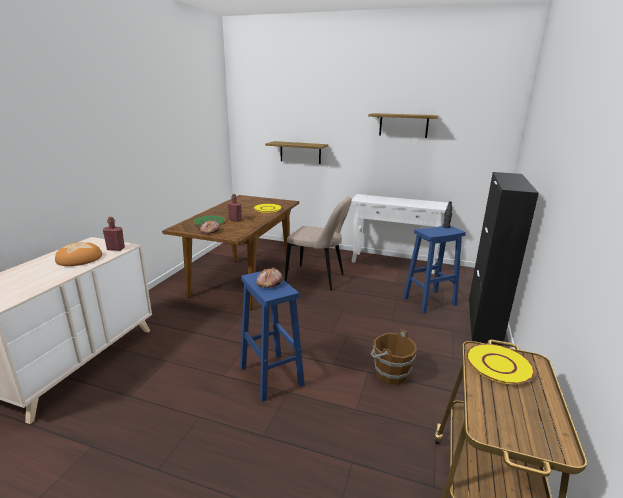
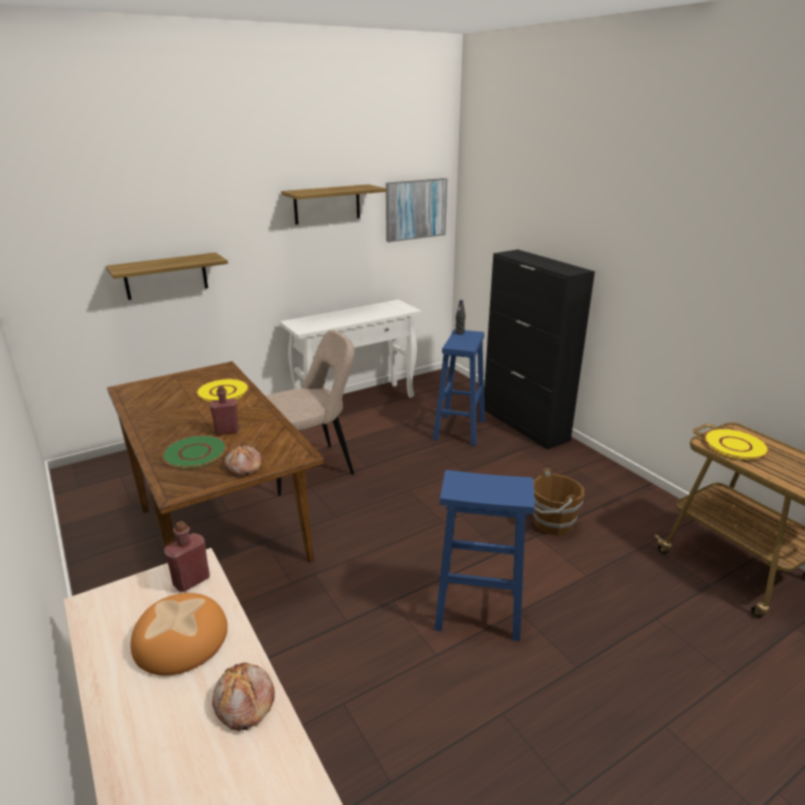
camera: 50 degrees left, 5 degrees up
bread [256,267,283,288] -> bread moved to [212,663,275,731]
none -> picture [386,178,447,242]

